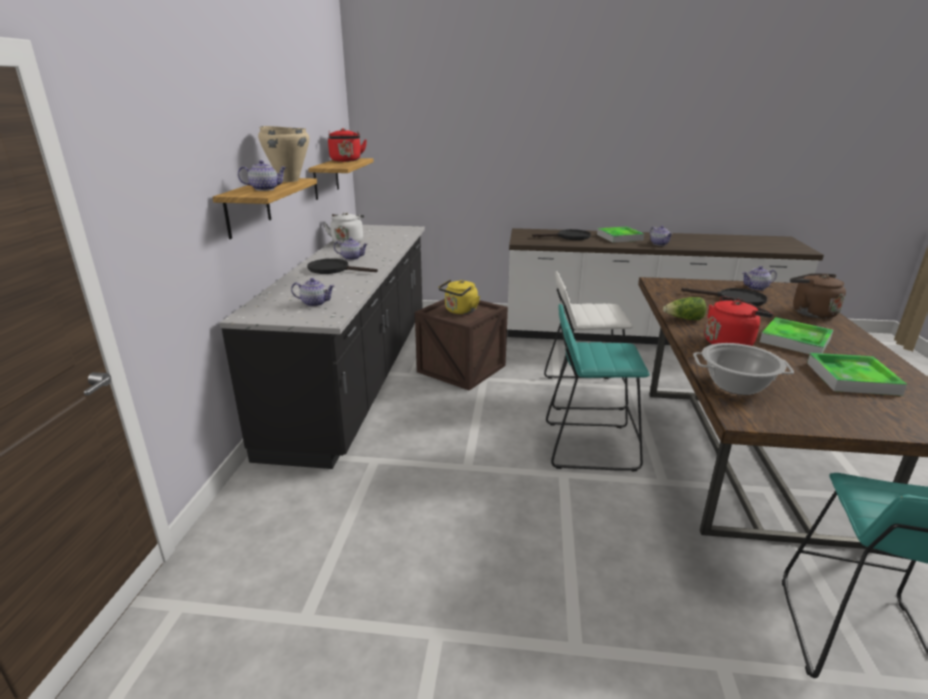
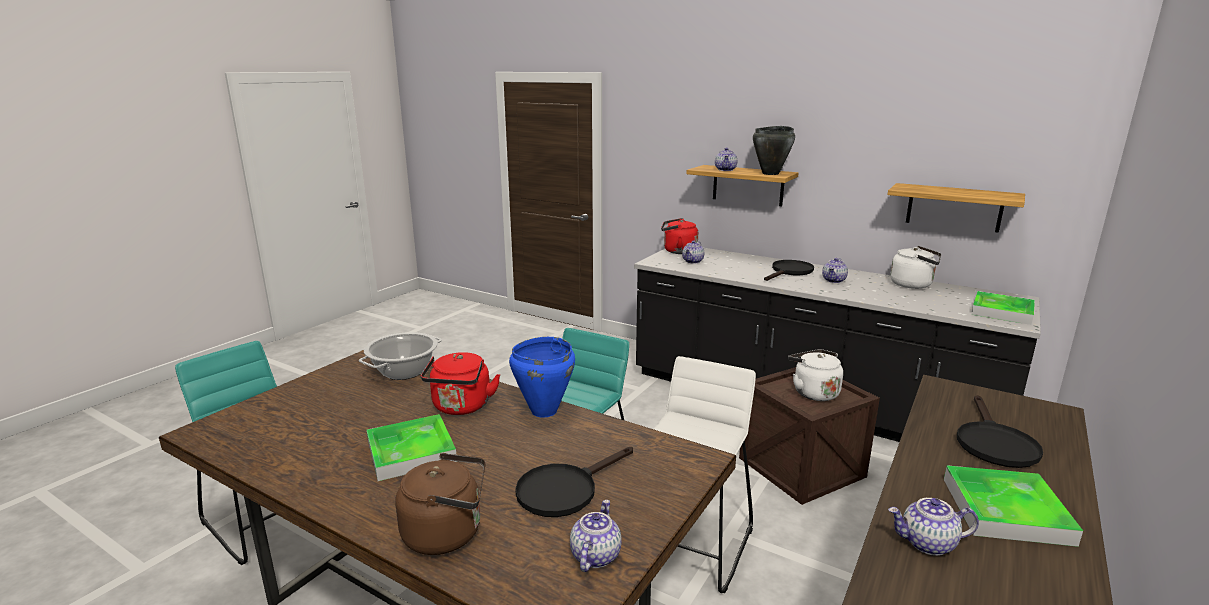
camera: 115 degrees right, 5 degrees down
beige cooking pot [258,126,309,182] -> black cooking pot [753,126,795,175]
red kettle [328,128,367,162] -> red kettle moved to [661,218,698,254]
yellow kettle [439,279,480,314] -> white kettle [788,349,843,401]
lettuce [663,297,706,320] -> blue cooking pot [509,337,575,418]
tray [807,353,907,396] -> tray moved to [971,291,1035,325]

